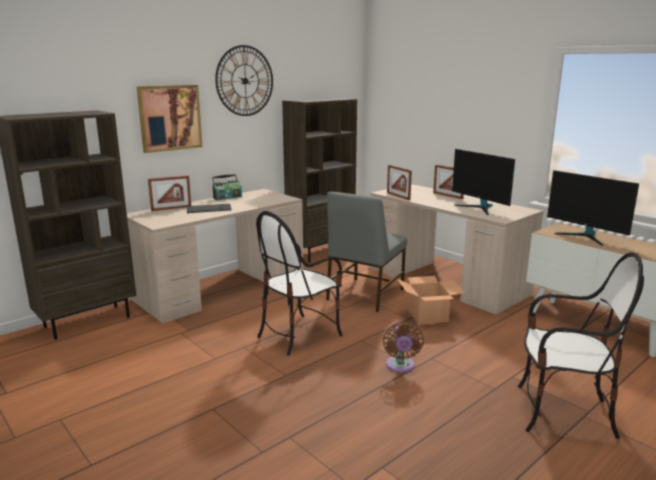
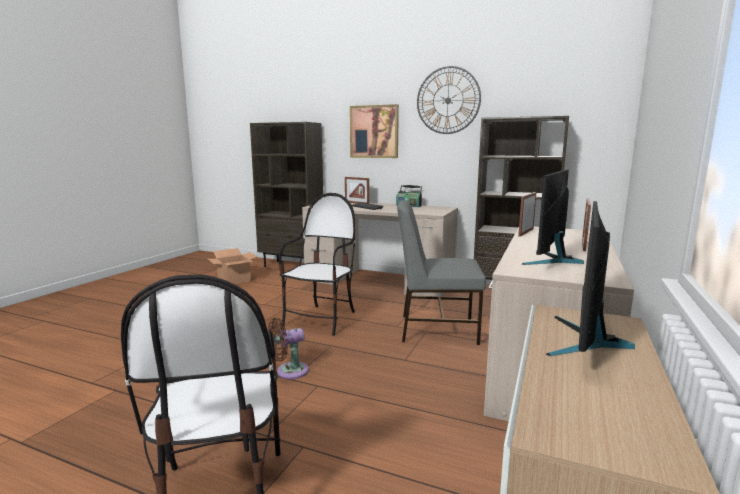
camera: 65 degrees right, 5 degrees down
chair [256,211,342,356] -> chair turned 90 degrees clockwise [279,193,355,336]
cardboard box [397,276,465,324] -> cardboard box moved to [208,248,258,284]

